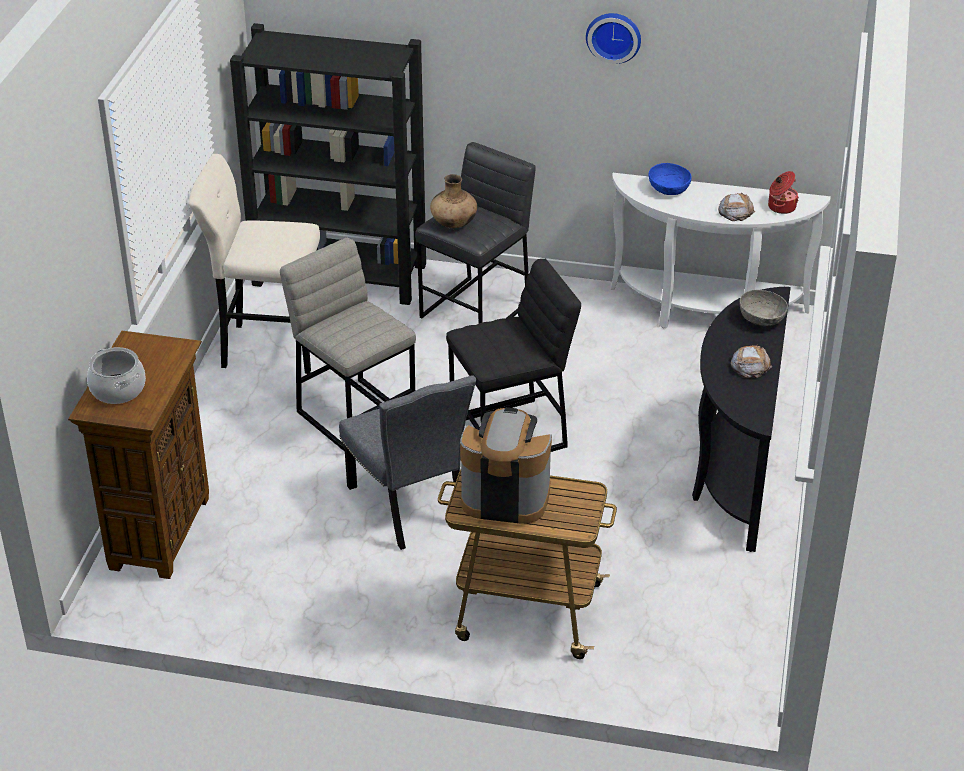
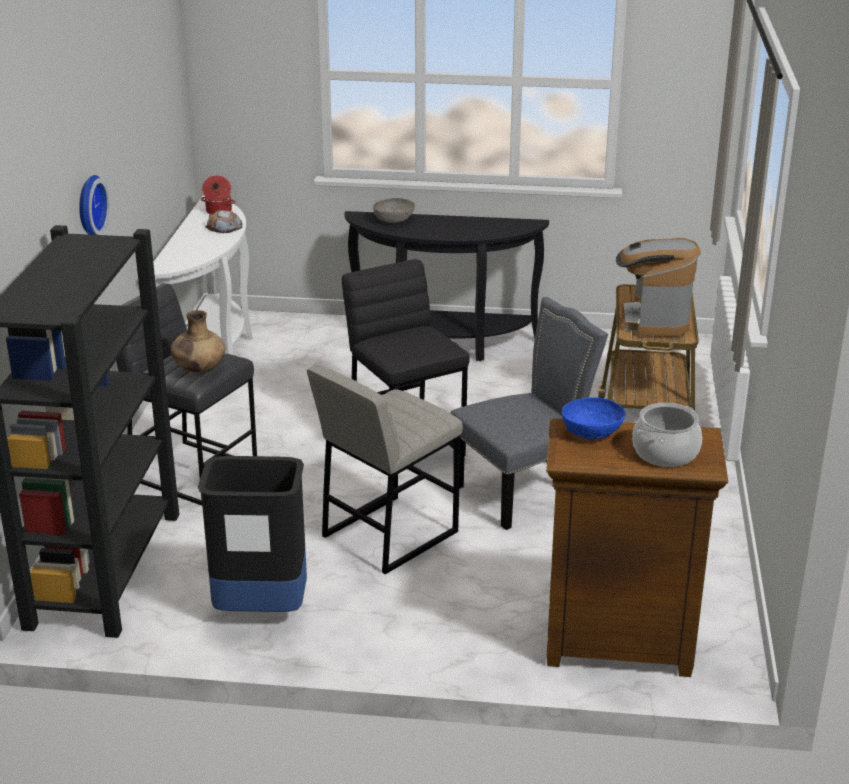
camera: 95 degrees left, 10 degrees down
beige stool [189,154,320,374] -> black trash can [198,456,307,612]
wall clock [586,13,641,64] -> wall clock moved to [79,175,110,235]
blue bowl [649,163,692,195] -> blue bowl moved to [562,397,625,439]
bread [731,344,772,378] -> none

